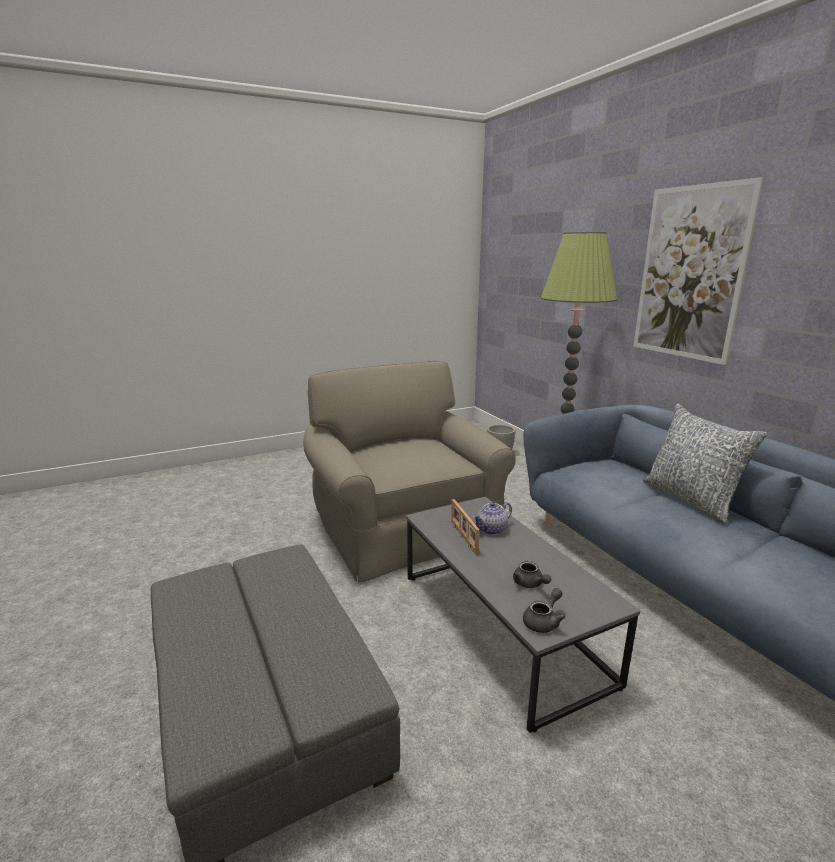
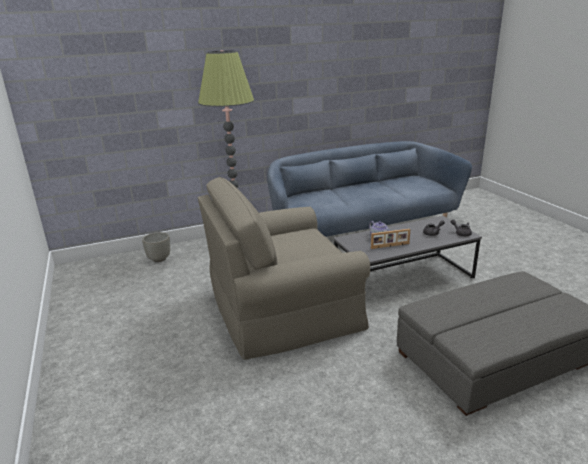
camera: 85 degrees left, 5 degrees up
picture [633,177,764,365] -> none
pillow [643,404,768,524] -> none

